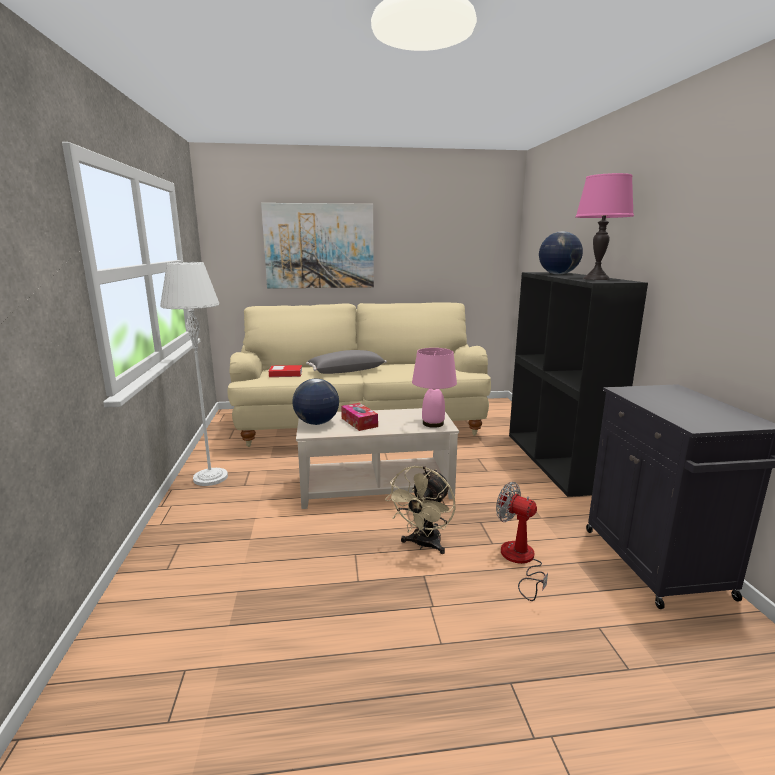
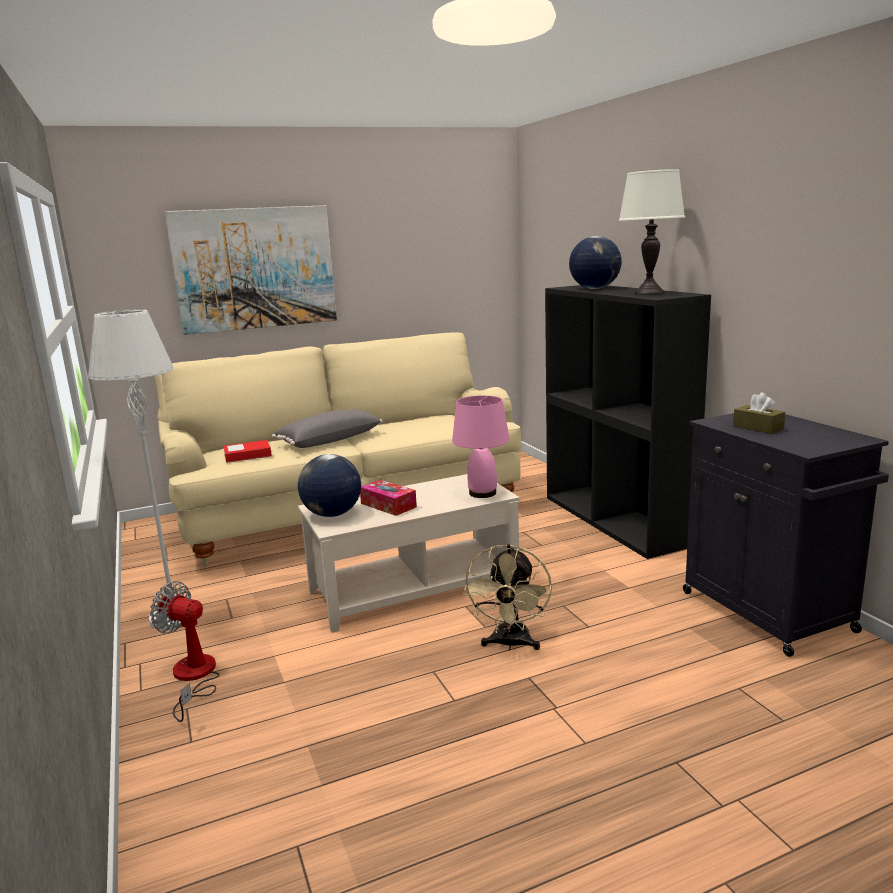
camera: 15 degrees left, 0 degrees up
fan [496,482,548,601] -> fan moved to [150,581,220,722]
pink table lamp [575,173,634,280] -> white table lamp [619,169,685,295]
none -> brown tissue box [733,392,785,434]

